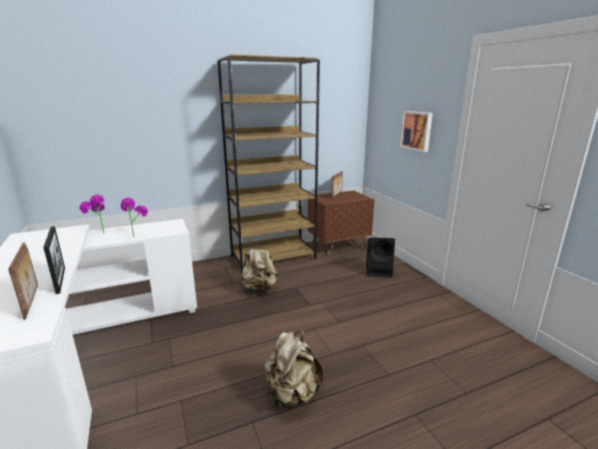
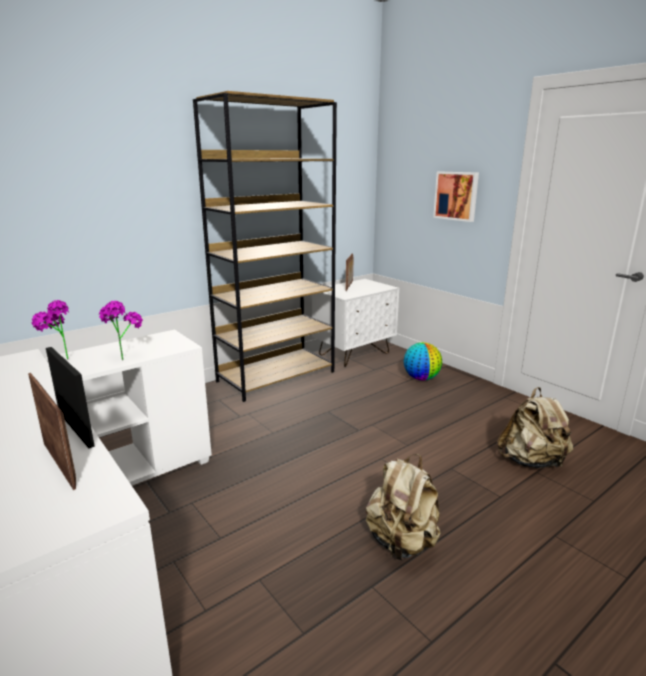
camera: 15 degrees left, 0 degrees up
beige backpack [239,243,278,294] -> beige backpack moved to [497,387,573,468]
brown nightstand [308,191,374,256] -> white nightstand [312,279,399,367]
black speaker [366,237,395,278] -> globe [403,342,442,381]

